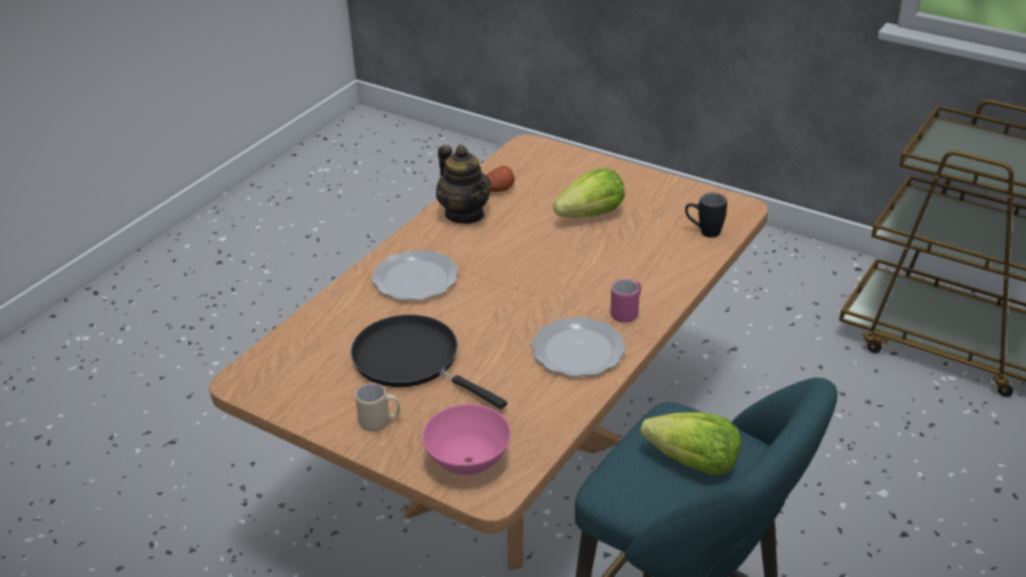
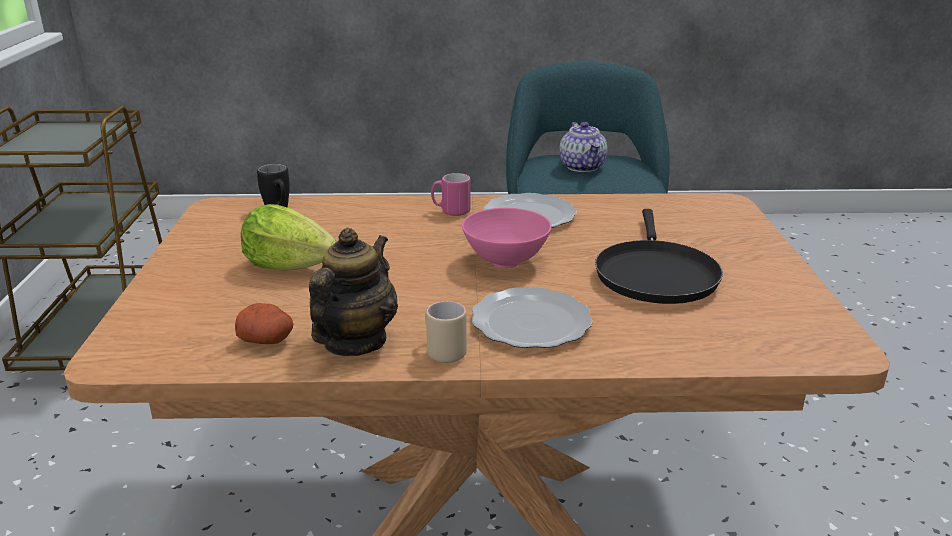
camera: 125 degrees left, 10 degrees down
beige mug [355,383,400,431] -> beige mug moved to [425,301,467,363]
pink bowl [422,404,511,475] -> pink bowl moved to [462,208,552,268]
lettuce [641,412,741,475] -> teapot [559,122,607,172]

